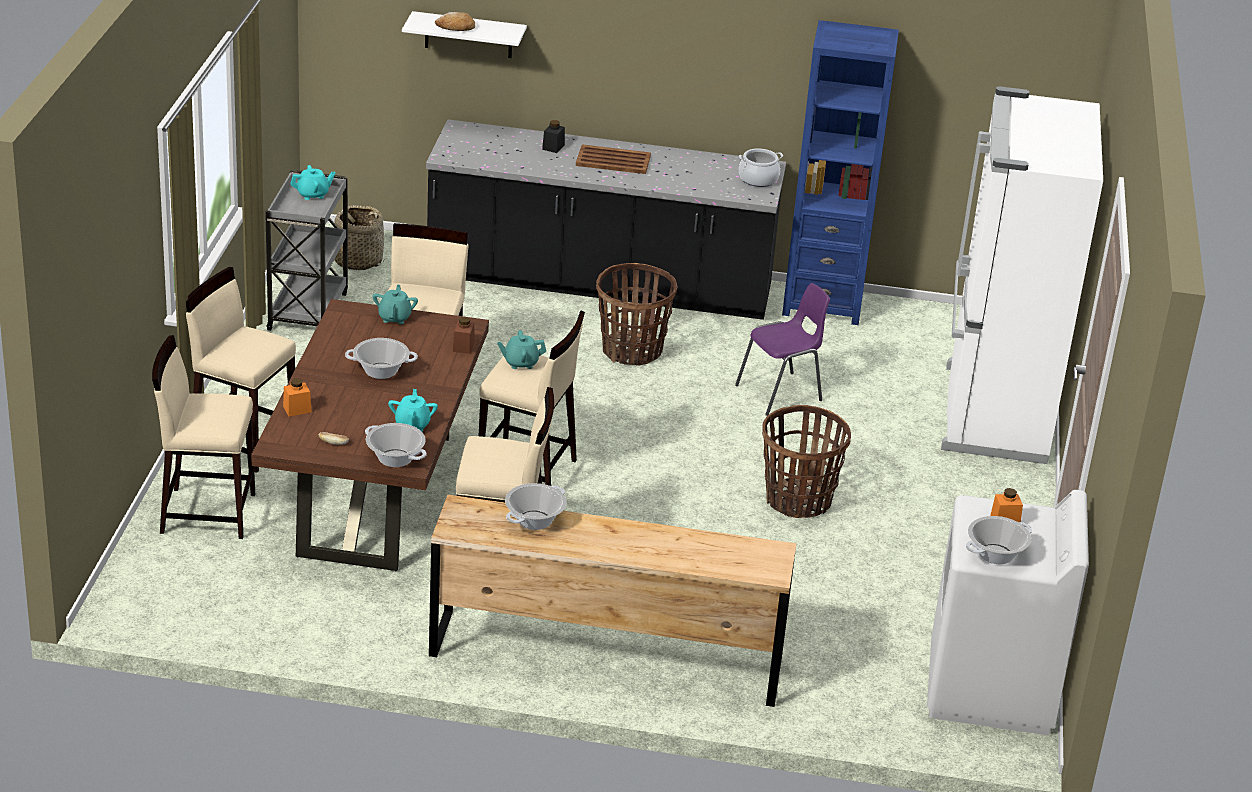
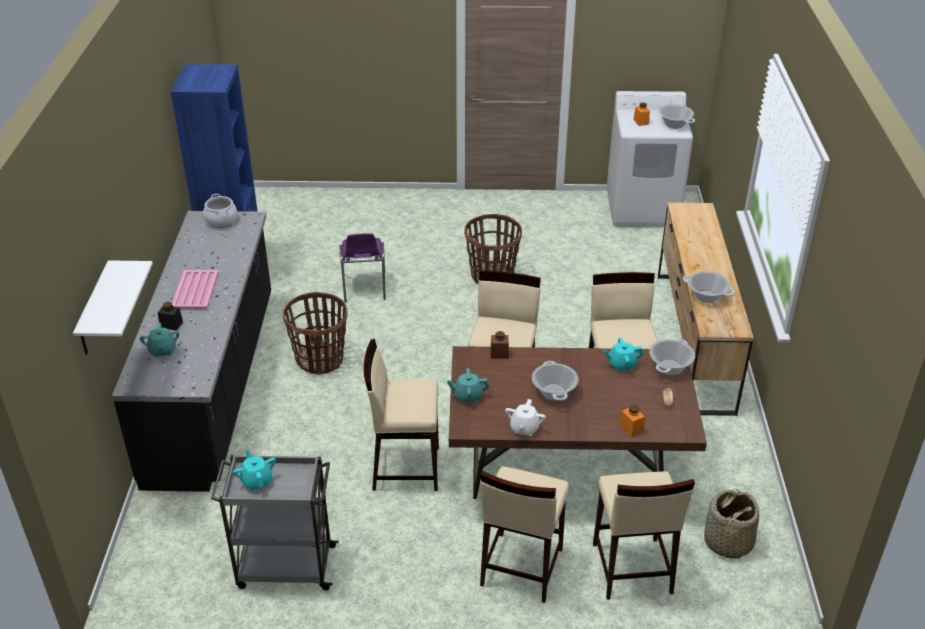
camera: 95 degrees left, 5 degrees up
basket [334,205,384,270] -> basket moved to [704,488,759,559]
bread [435,12,475,31] -> none
turquoise teapot [497,330,546,369] -> turquoise teapot moved to [140,323,180,357]
brown tray [576,145,651,174] -> pink tray [172,270,219,309]
purple chair [735,283,830,416] -> purple chair turned 150 degrees counterclockwise [339,233,386,302]
white fridge [941,86,1103,464] -> none
none -> white teapot [505,399,546,436]

